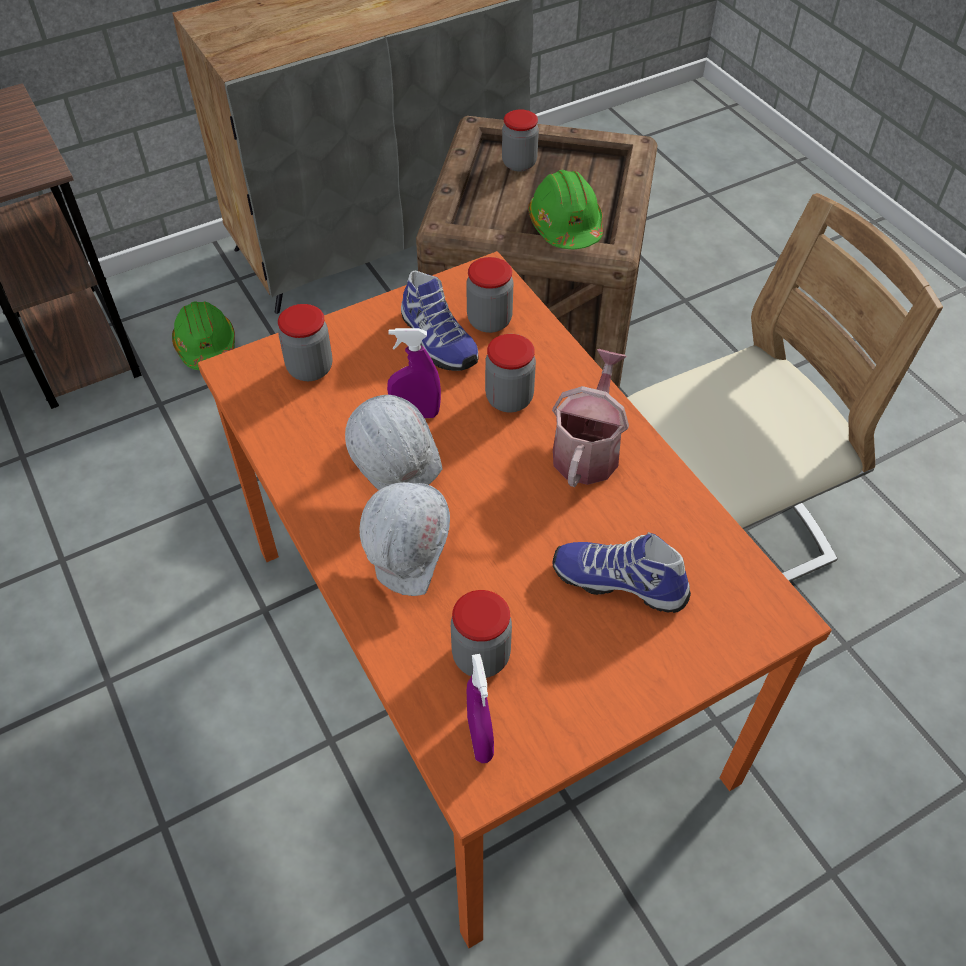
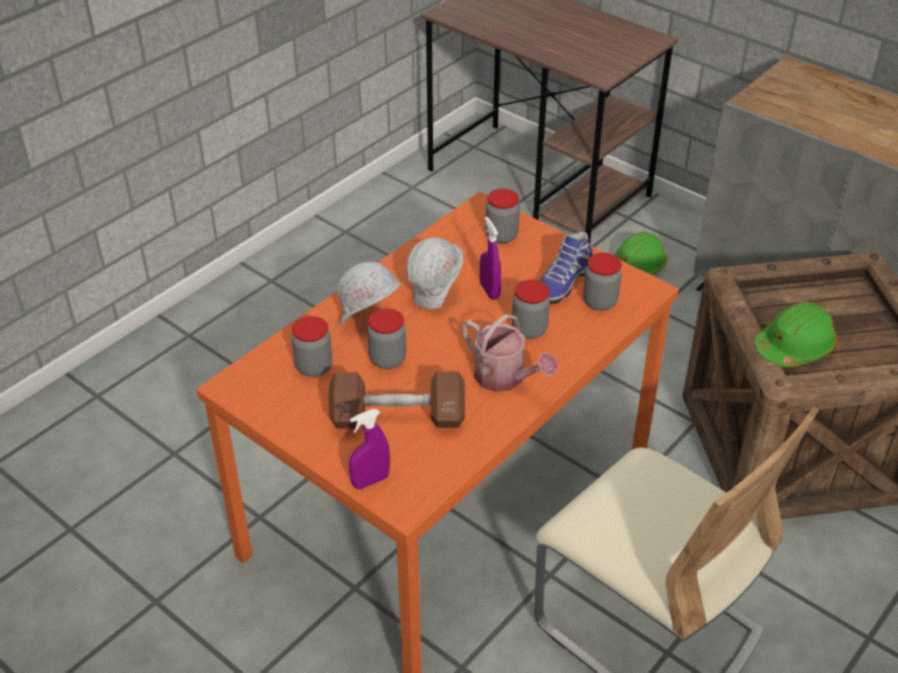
camera: 70 degrees right, 10 degrees down
purple spray bottle [467,654,494,763] -> purple spray bottle moved to [349,409,390,489]
jar [502,109,539,172] -> jar moved to [367,308,406,369]
watering can [552,349,629,487] -> watering can turned 45 degrees clockwise [462,314,558,392]
shoe [552,532,691,613] -> brown dumbbell [328,371,465,429]

